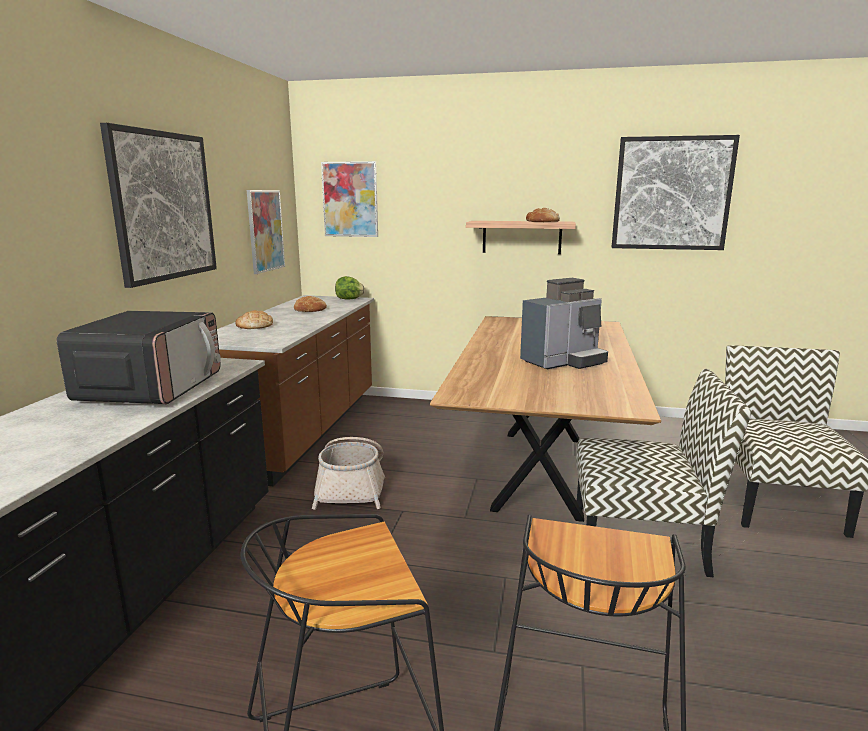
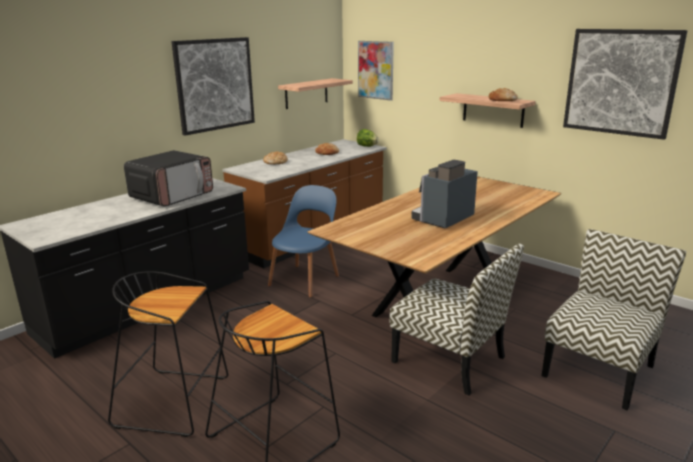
camera: 30 degrees right, 5 degrees up
picture [247,190,285,274] -> shelf [278,78,353,109]
basket [312,437,385,510] -> blue chair [268,185,339,298]
coffee machine [520,278,608,369] -> coffee machine turned 135 degrees clockwise [411,160,478,228]

